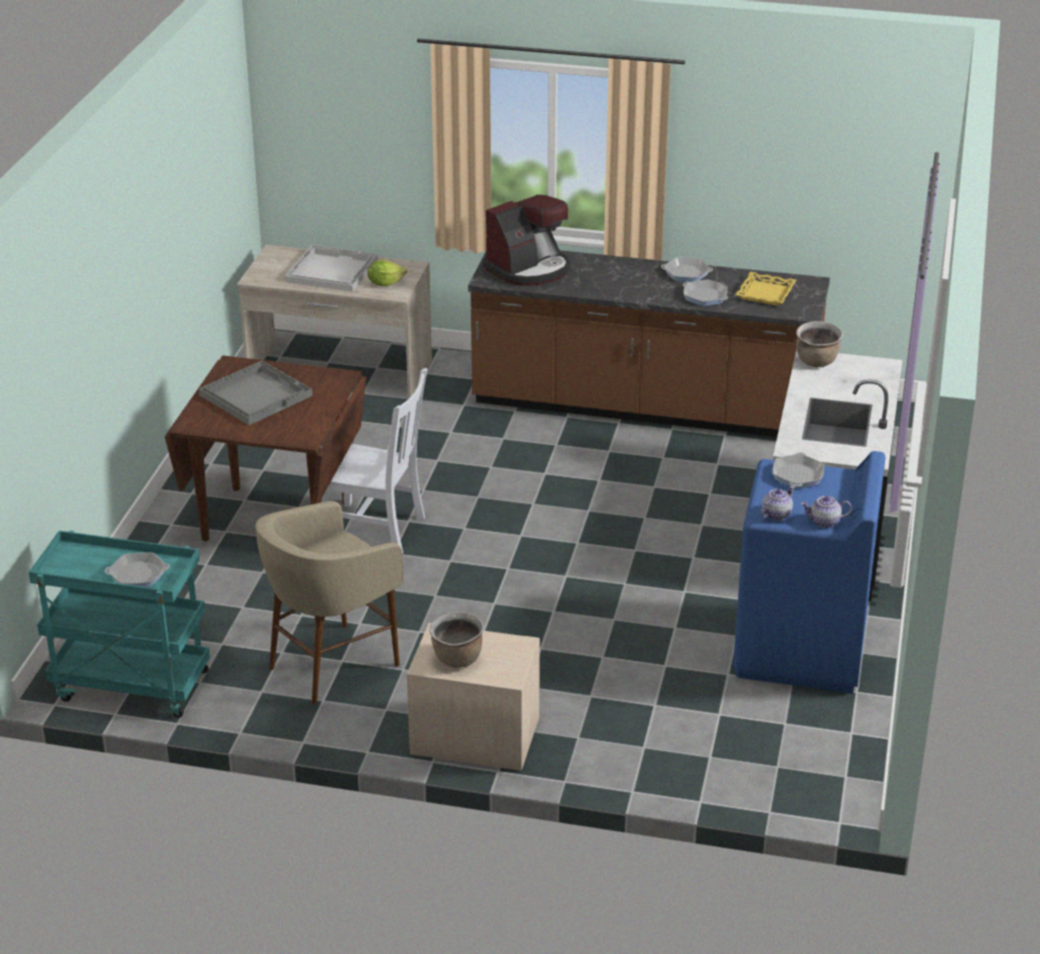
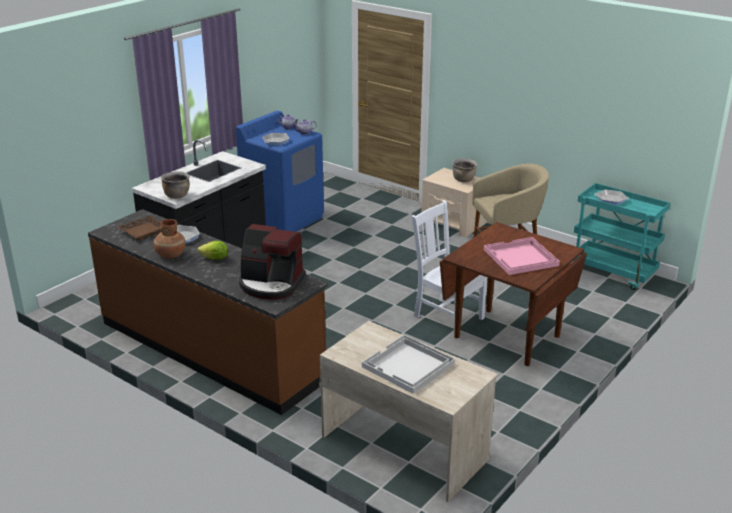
camera: 155 degrees left, 5 degrees down
grey tray [199,361,312,425] -> pink tray [484,237,560,275]
lettuce [368,260,407,286] -> lettuce moved to [197,241,228,260]
coffee machine [483,195,570,286] -> coffee machine turned 150 degrees counterclockwise [239,224,306,300]
frying pan [661,257,713,282] -> brown vase [154,219,185,259]
yellow tray [735,272,796,306] -> brown tray [118,216,162,240]

